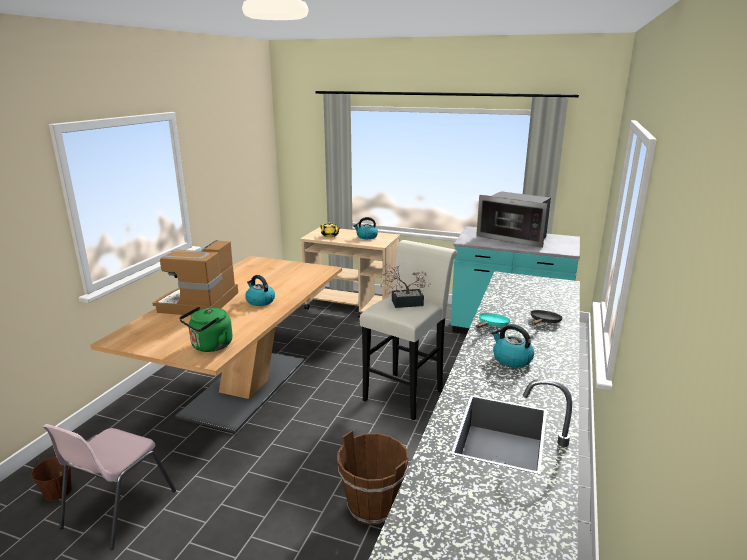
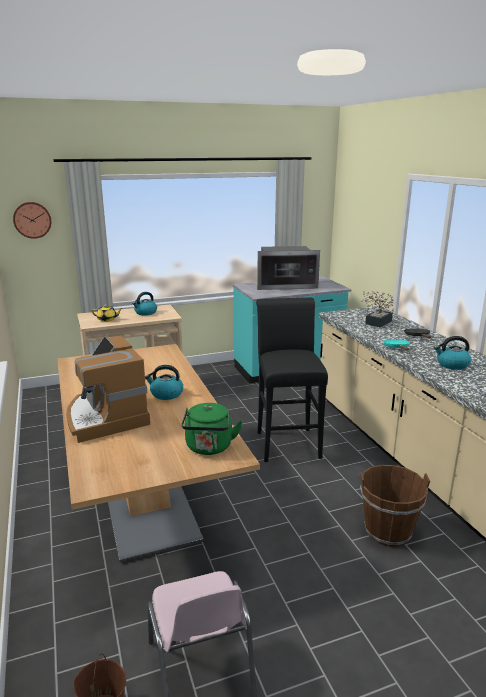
camera: 40 degrees left, 0 degrees up
white stool [360,240,457,420] -> black stool [256,298,328,462]
potted plant [380,263,431,308] -> potted plant moved to [361,291,394,327]
none -> wall clock [13,202,51,239]

